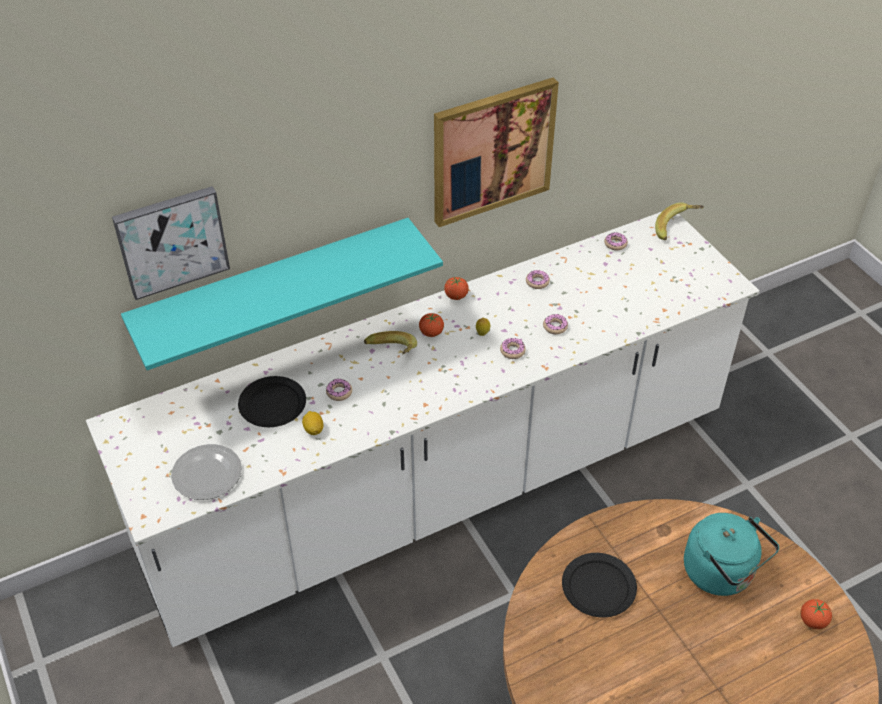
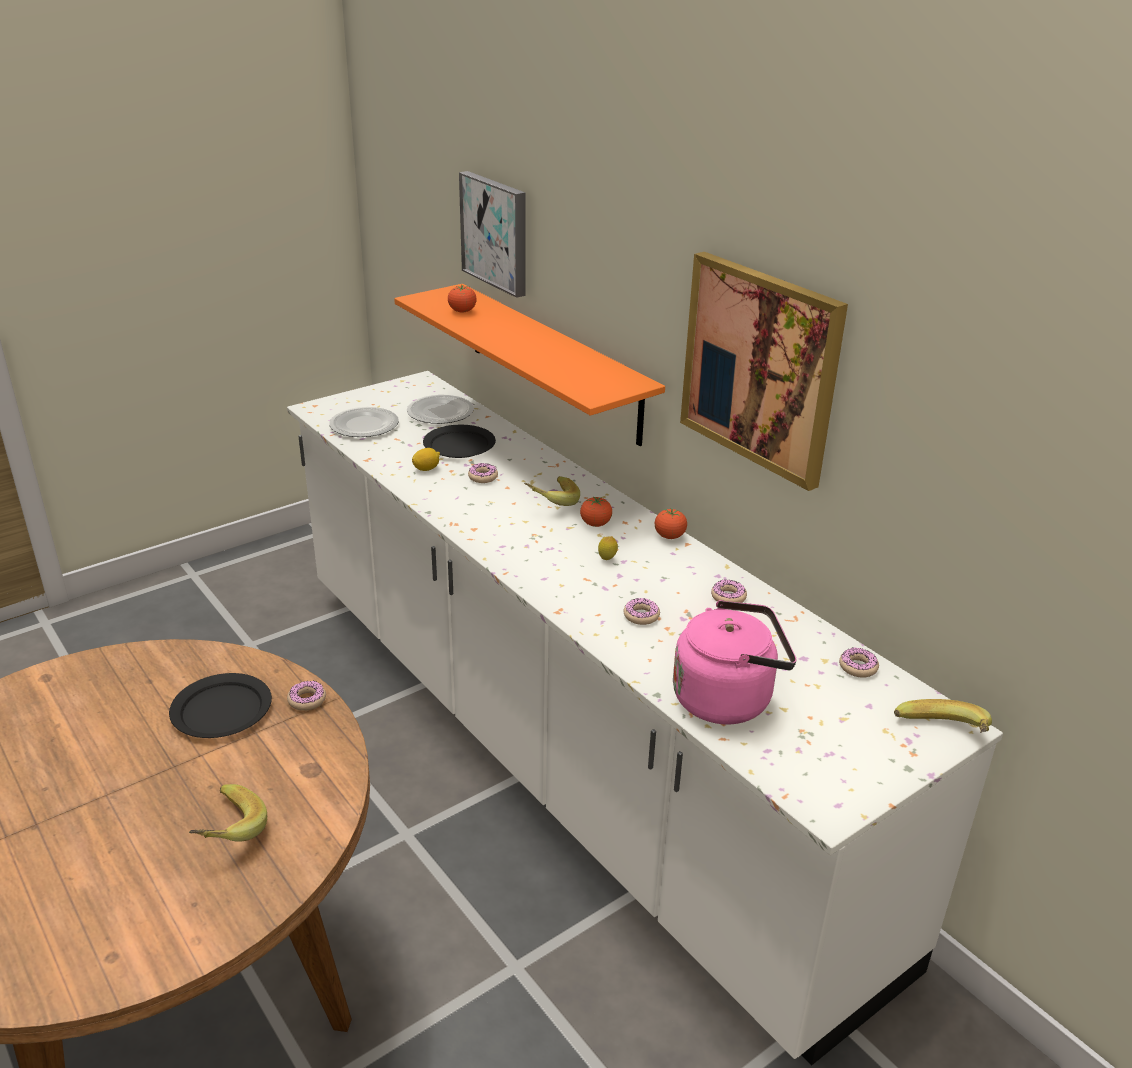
camera: 80 degrees right, 15 degrees down
turquoise shelf [121,218,443,370] -> orange shelf [394,284,665,446]
donut [500,338,526,359] -> donut moved to [287,681,326,711]
turquoise kettle [684,513,779,596] -> banana [189,784,267,842]
tomato [801,599,832,629] -> tomato moved to [448,284,477,313]
none -> plate [407,395,474,424]
none -> pink kettle [673,600,797,724]

